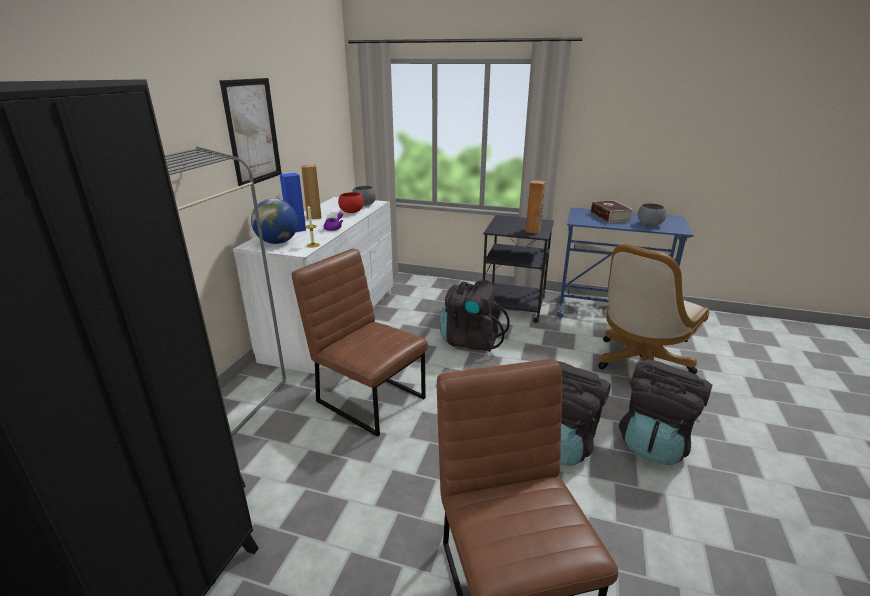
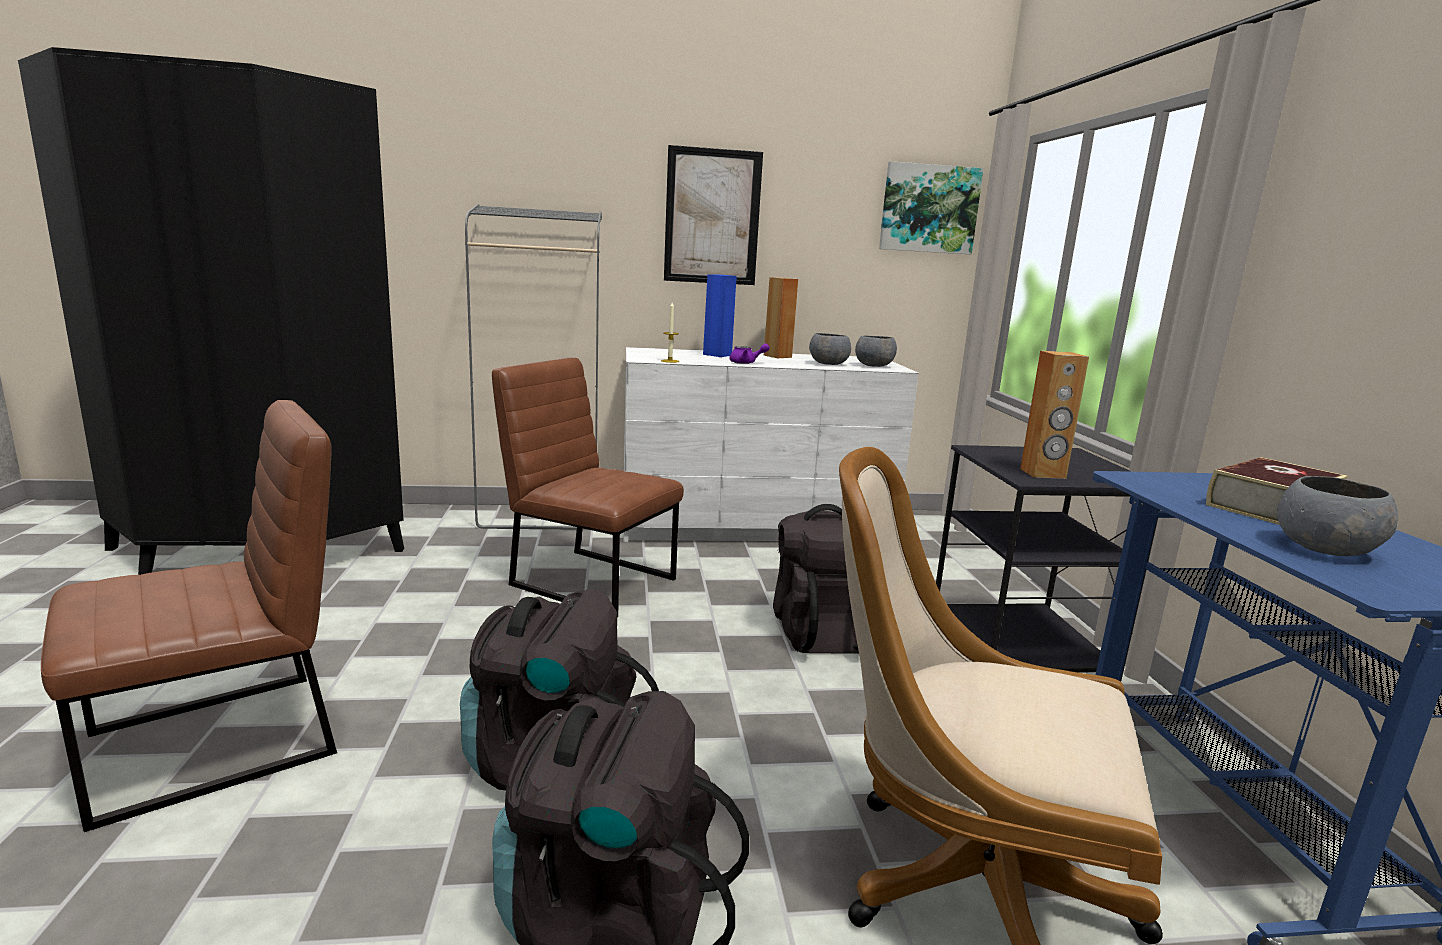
camera: 65 degrees right, 10 degrees down
globe [251,198,298,244] -> none
brown chair [292,249,428,437] -> brown chair turned 75 degrees counterclockwise [492,358,684,617]
red bowl [338,192,364,213] -> grey bowl [809,333,851,365]
none -> picture [879,161,984,254]

